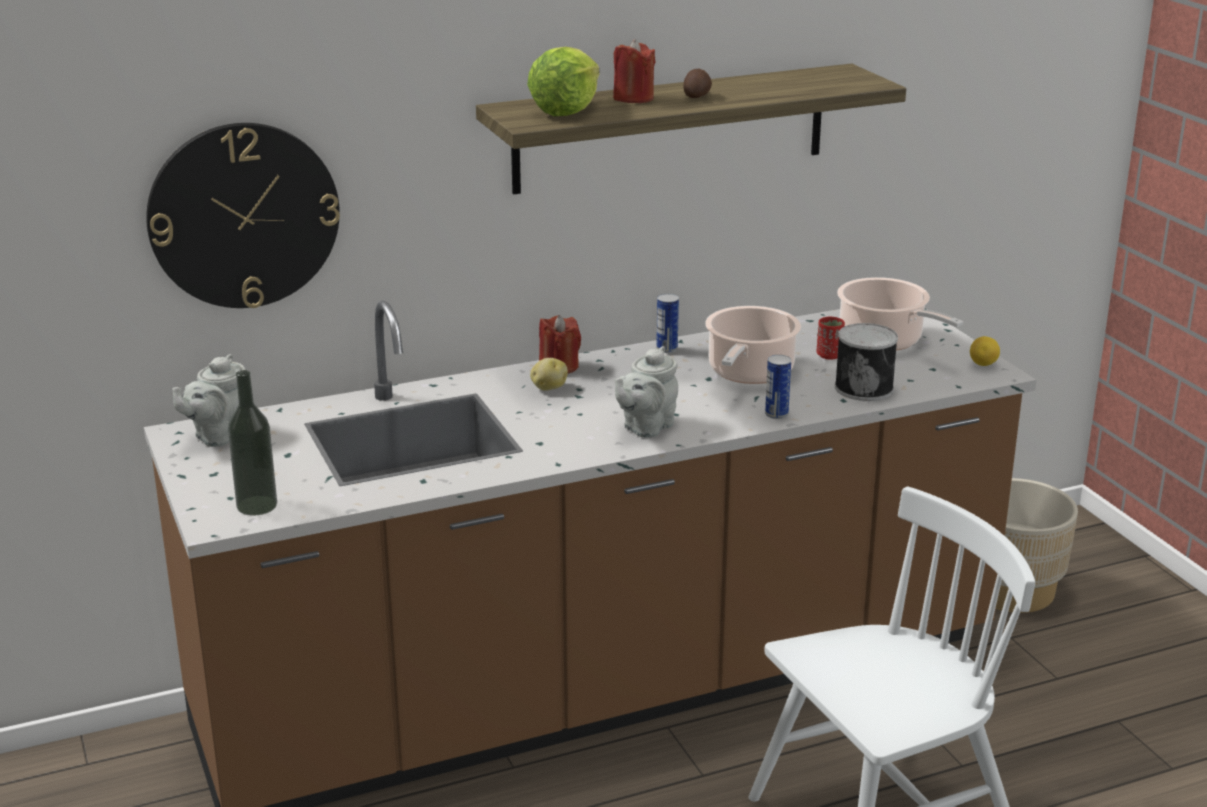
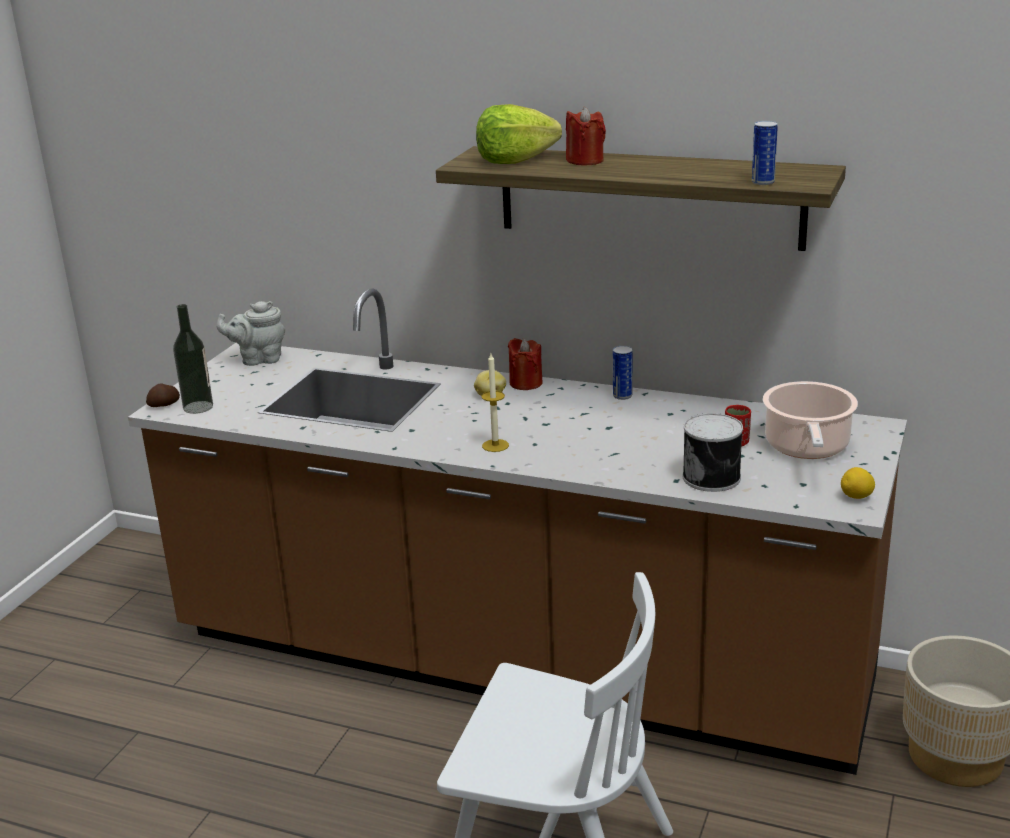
camera: 45 degrees right, 0 degrees up
wall clock [146,123,340,308] -> none
grey teapot [614,346,678,438] -> candle [481,354,509,452]
potato [683,69,712,98] -> potato moved to [146,384,180,407]
cooking pot [705,306,801,384] -> none
can [765,355,791,419] -> can moved to [752,121,778,185]

